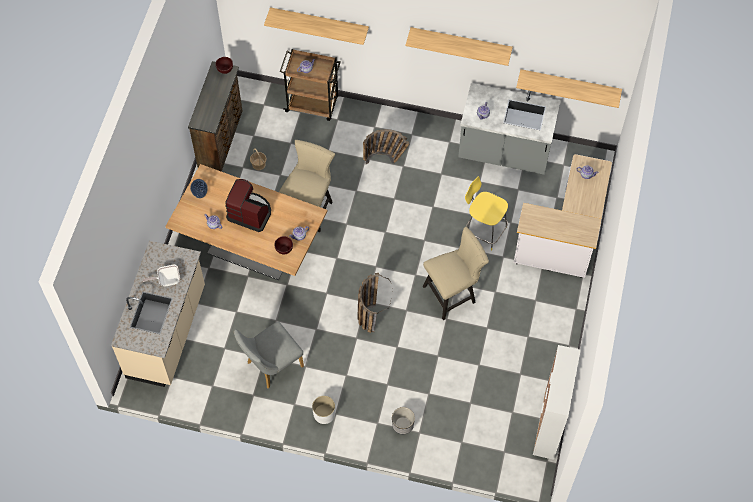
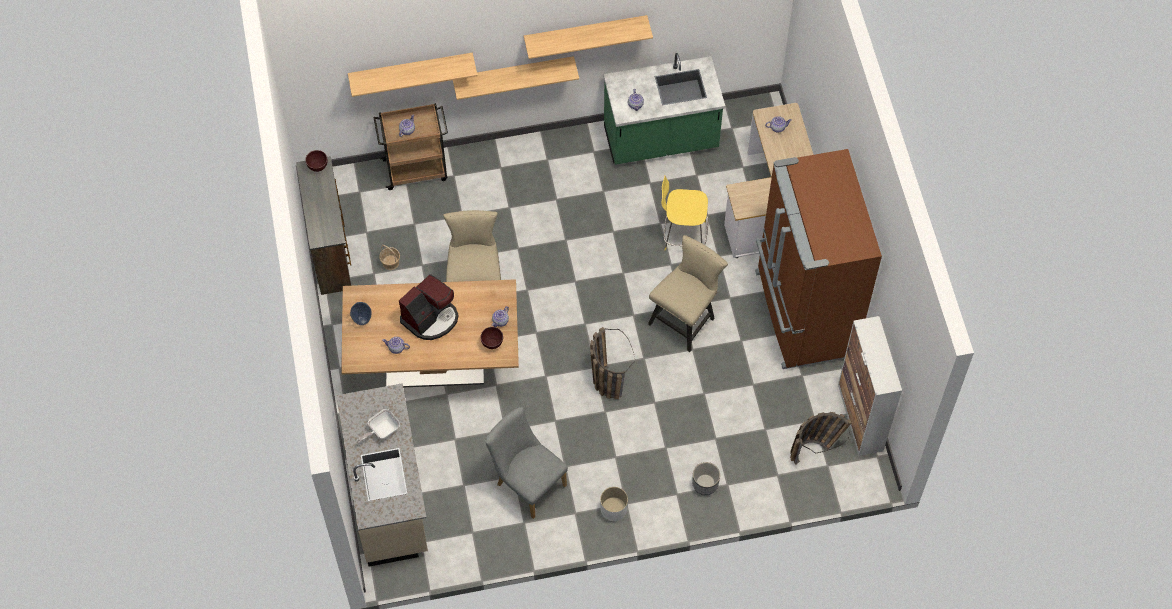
camera: 25 degrees left, 0 degrees up
coffee machine [225,179,271,232] -> coffee machine turned 135 degrees clockwise [399,274,458,340]
grey chair [234,322,304,389] -> grey chair turned 105 degrees clockwise [485,407,568,519]
basket [363,129,409,164] -> basket moved to [790,412,852,465]
grey counter [458,83,560,175] -> green counter [604,53,725,165]
shelf [516,69,622,108] -> shelf moved to [453,56,579,100]
none -> brown fridge [755,149,882,369]

